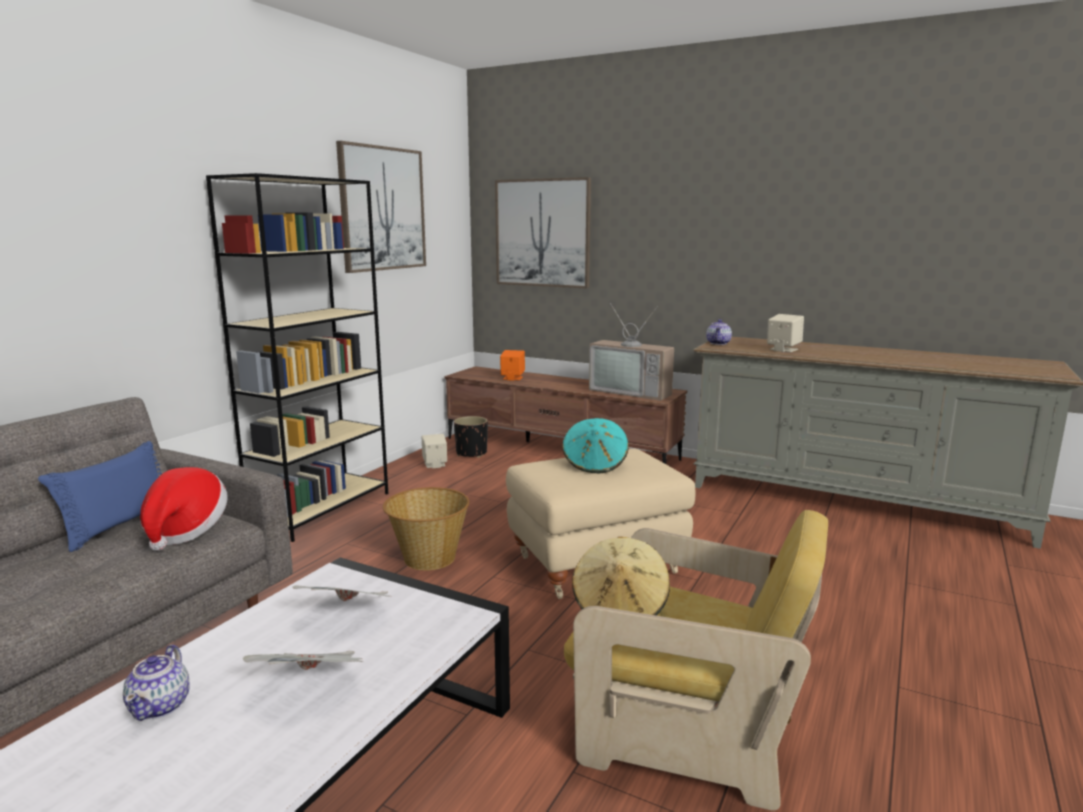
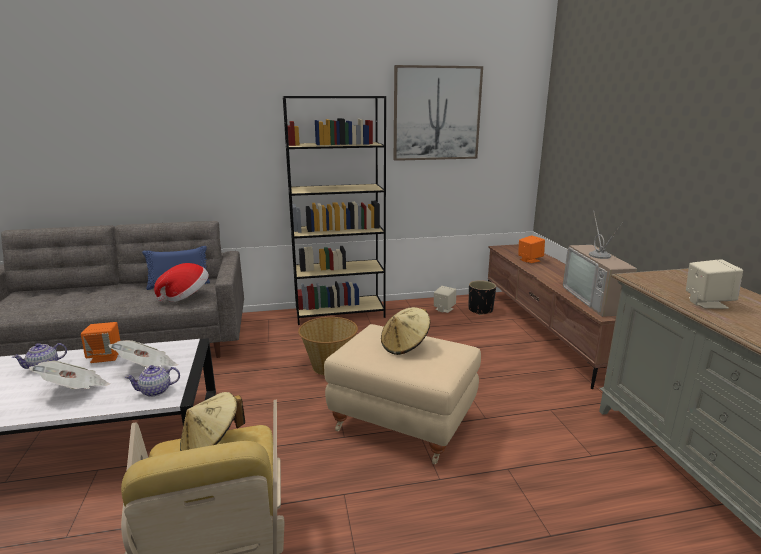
camera: 50 degrees right, 5 degrees up
picture [495,177,591,288] -> none
turquoise hat [562,418,629,473] -> beige hat [381,307,430,355]
teapot [706,319,732,345] -> teapot moved to [125,365,180,397]
none -> orange speaker [81,322,120,363]

